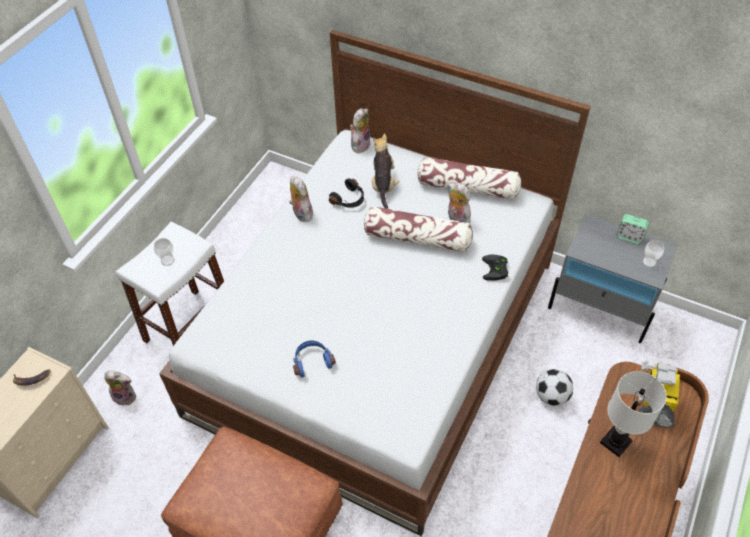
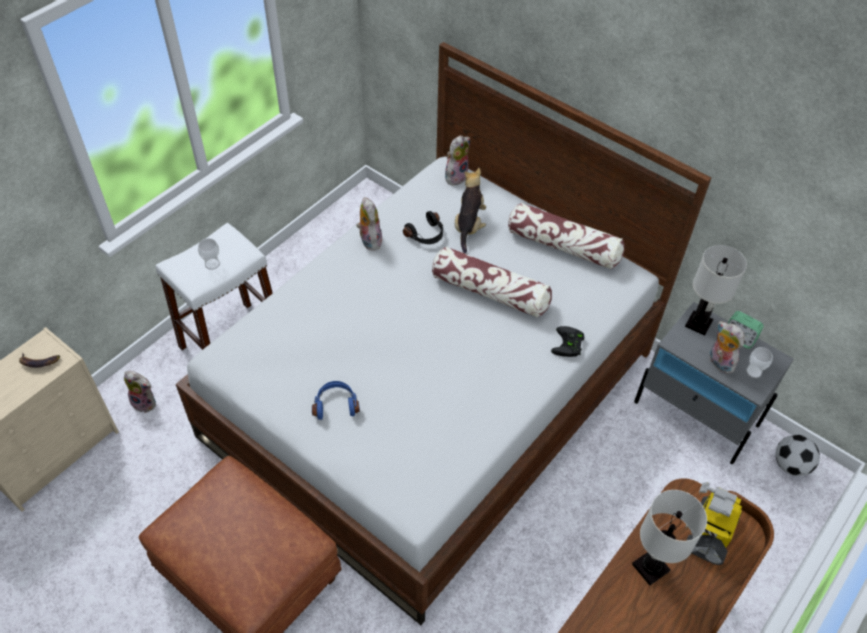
camera: 10 degrees right, 0 degrees up
plush toy [447,183,471,224] -> plush toy moved to [710,321,745,374]
football [536,369,573,406] -> football moved to [775,435,820,476]
none -> white table lamp [685,245,747,335]

